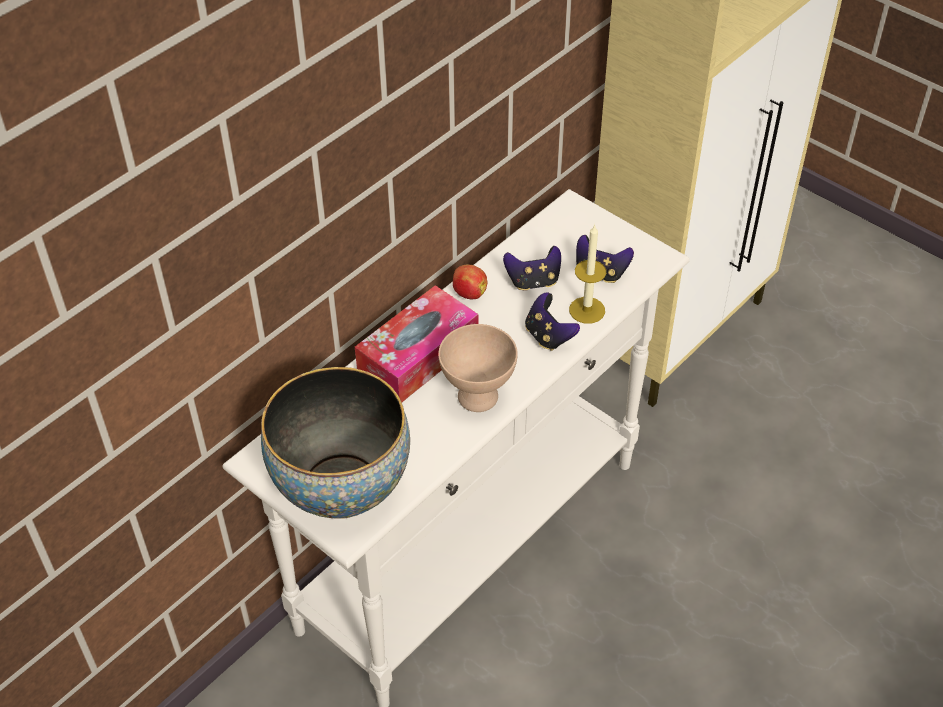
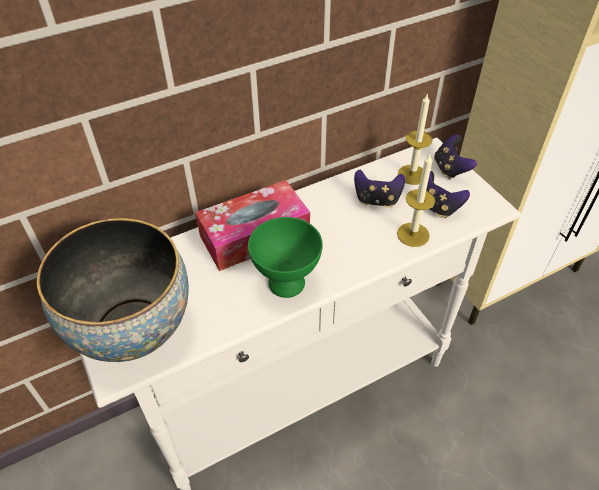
camera: 20 degrees right, 0 degrees up
beige bowl [438,324,518,412] -> green bowl [248,217,323,298]
apple [453,265,487,299] -> none
game controller [525,292,580,351] -> game controller moved to [434,135,477,179]
none -> candle [398,93,433,185]

